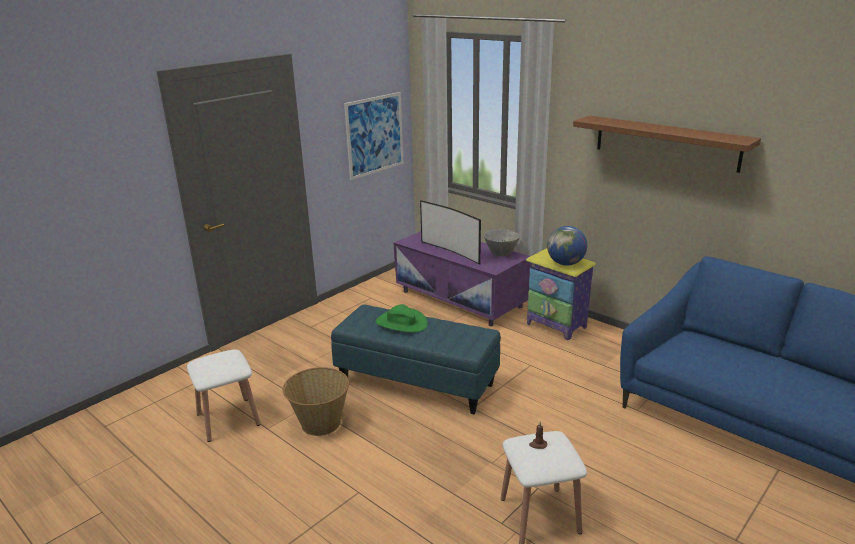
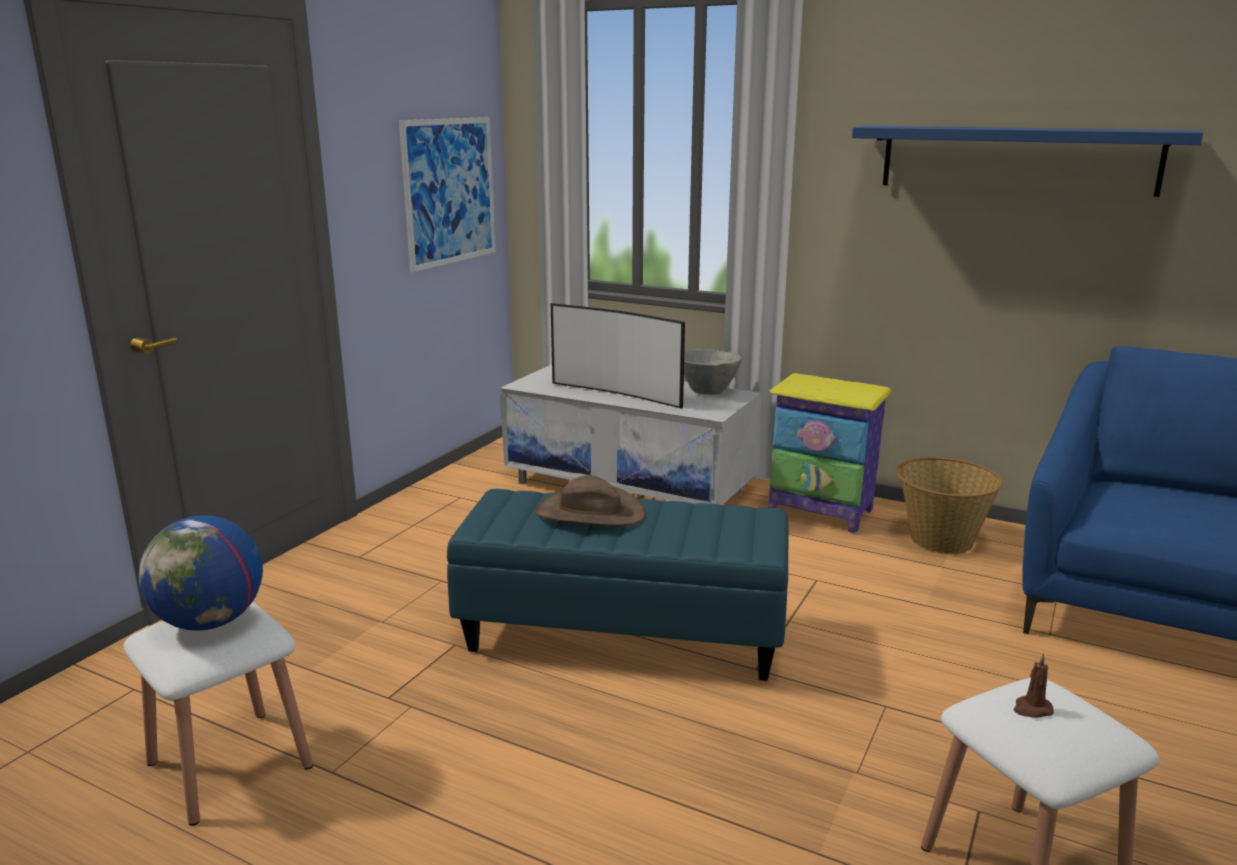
camera: 15 degrees left, 5 degrees down
basket [283,367,349,436] -> basket moved to [896,457,1003,554]
green hat [375,304,428,333] -> brown hat [535,475,646,526]
purple tv stand [393,231,531,327] -> white tv stand [499,364,761,505]
globe [547,226,587,266] -> globe moved to [139,515,263,631]
brown shelf [573,116,761,173] -> blue shelf [852,126,1203,197]

